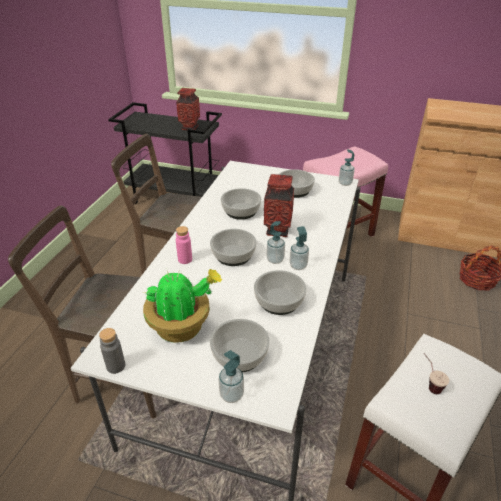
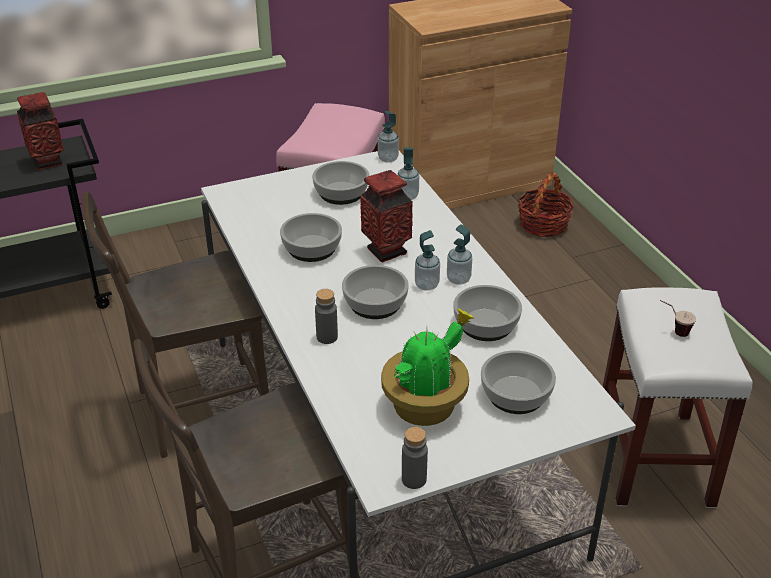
camera: 40 degrees left, 0 degrees up
pink bottle [176,226,192,264] -> grey bottle [315,289,338,344]
soap dispenser [219,350,244,403] -> soap dispenser moved to [397,147,419,200]

